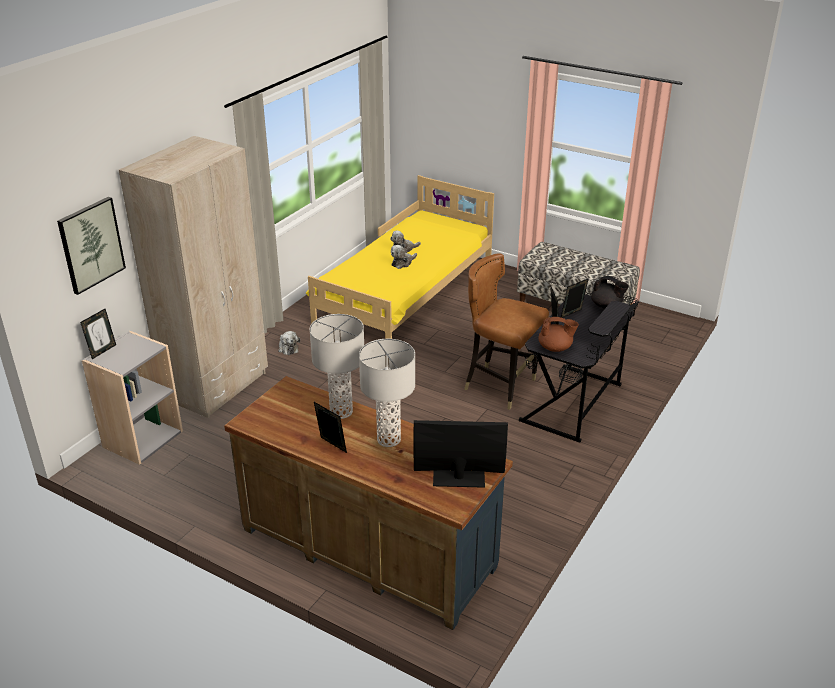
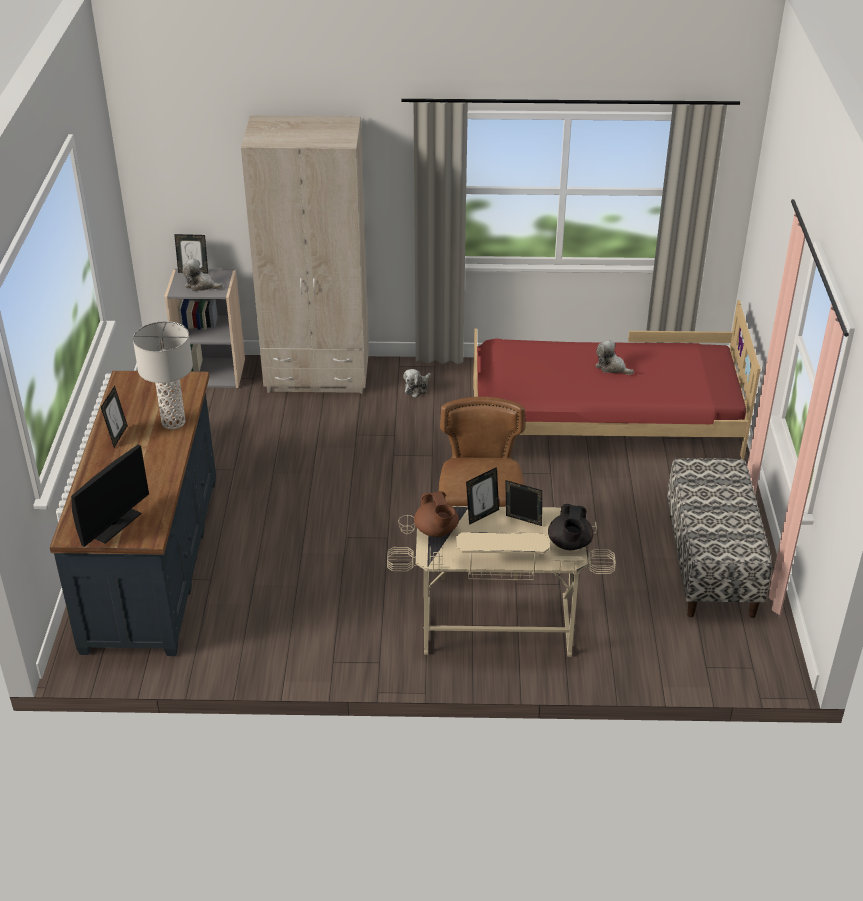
camera: 60 degrees right, 5 degrees up
picture [57,197,126,295] -> none
yellow bed [306,175,494,339] -> red bed [473,300,761,459]
white table lamp [359,339,415,447] -> none
plush toy [391,245,417,269] -> plush toy moved to [182,259,223,291]
monitor [414,420,508,488] -> monitor turned 60 degrees clockwise [71,445,149,547]
black desk [519,293,639,443] -> beige desk [387,506,616,657]

